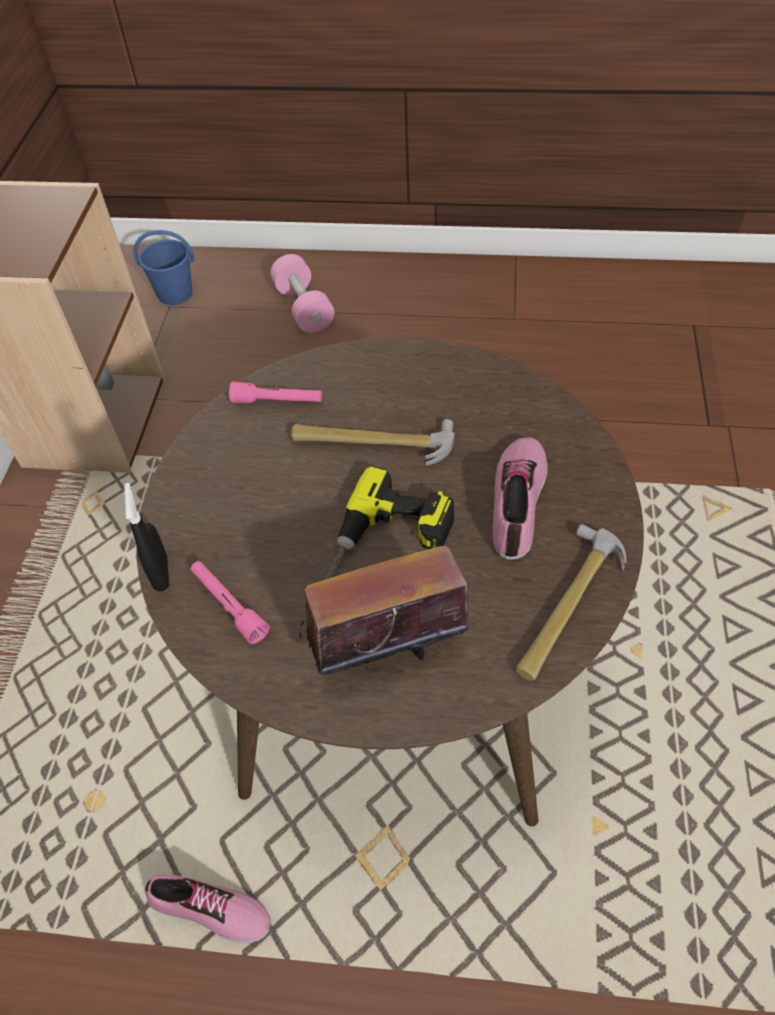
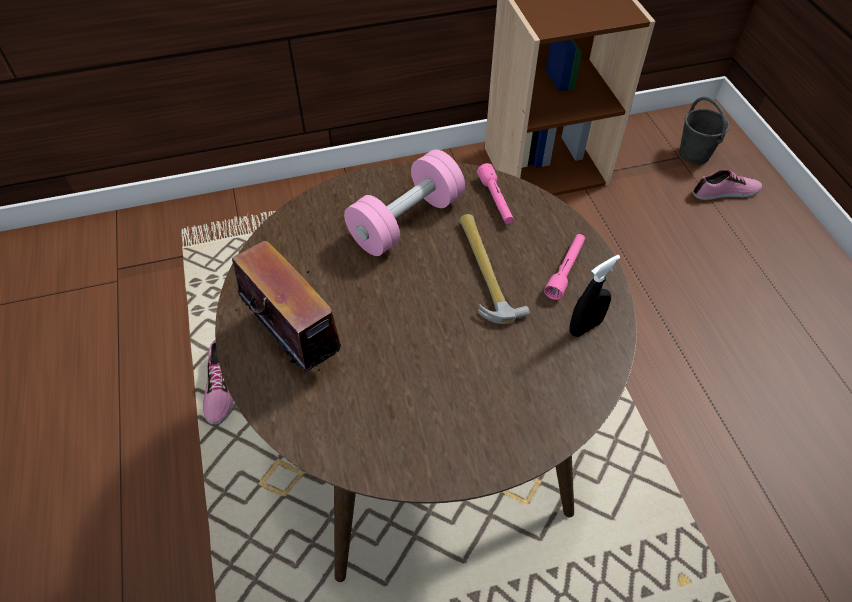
camera: 65 degrees right, 0 degrees up
black spray bottle [124,483,169,591] -> black spray bottle moved to [569,255,620,337]
blue bucket [134,230,195,305] -> grey bucket [679,97,730,165]
pink flashlight [191,561,269,644] -> pink flashlight moved to [544,234,585,300]
pink dumbbell [270,254,334,333] -> pink dumbbell moved to [344,150,465,256]
power drill [325,466,454,579] -> none
shoe [493,437,548,560] -> shoe moved to [693,170,762,200]
hammer [516,524,626,680] -> none

